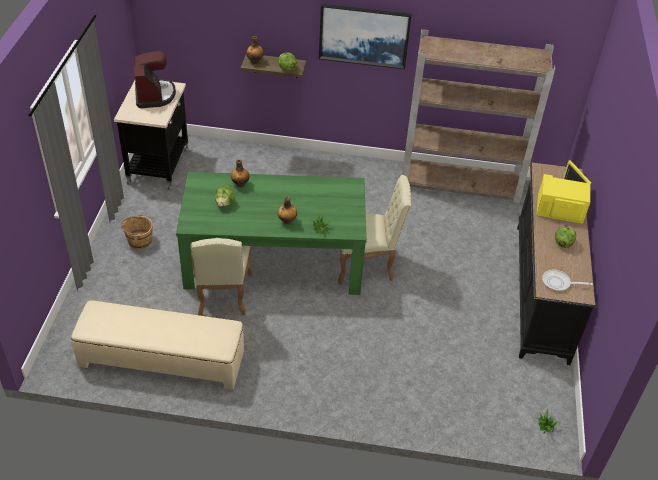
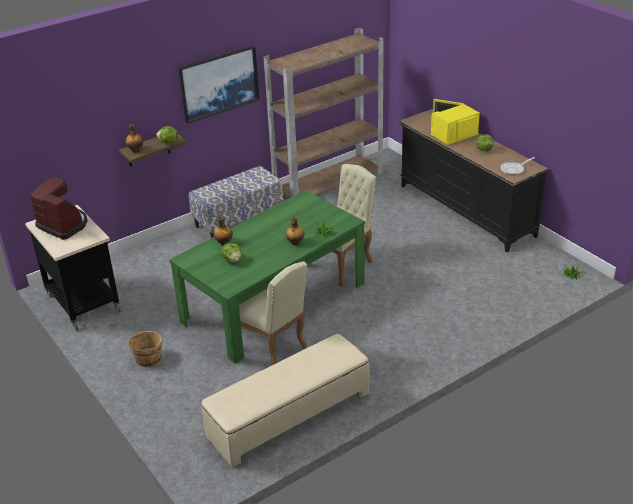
camera: 40 degrees left, 10 degrees down
none -> bench [188,166,283,238]

